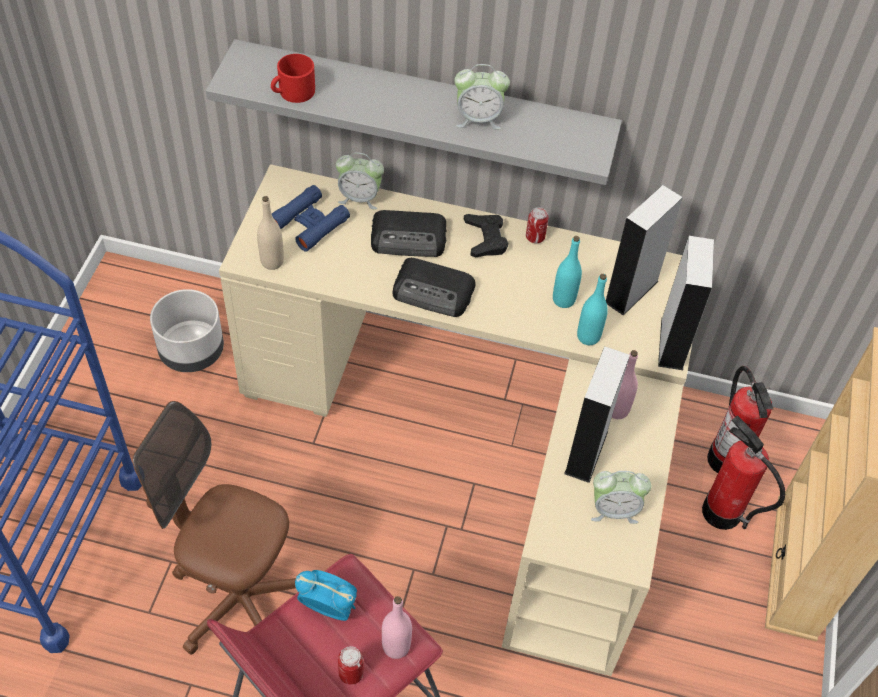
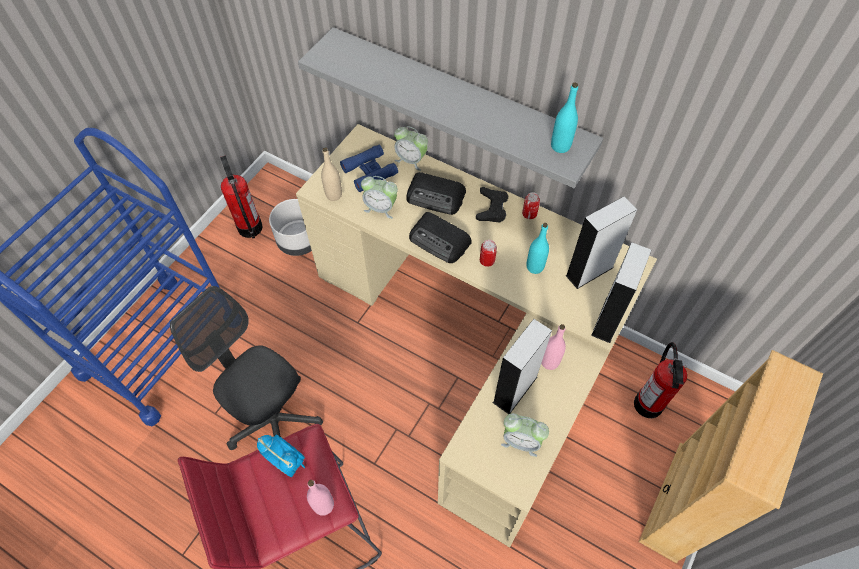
camera: 20 degrees right, 5 degrees up
brown office chair [132,401,296,655] -> grey office chair [170,286,323,450]
red mug [271,54,315,103] -> none
can [338,646,364,685] -> can moved to [480,240,497,267]
alarm clock [454,64,510,129] -> alarm clock moved to [361,176,398,219]
turquoise bottle [577,274,608,345] -> turquoise bottle moved to [551,83,578,153]
fire extinguisher [702,415,785,530] -> fire extinguisher moved to [220,155,263,239]

